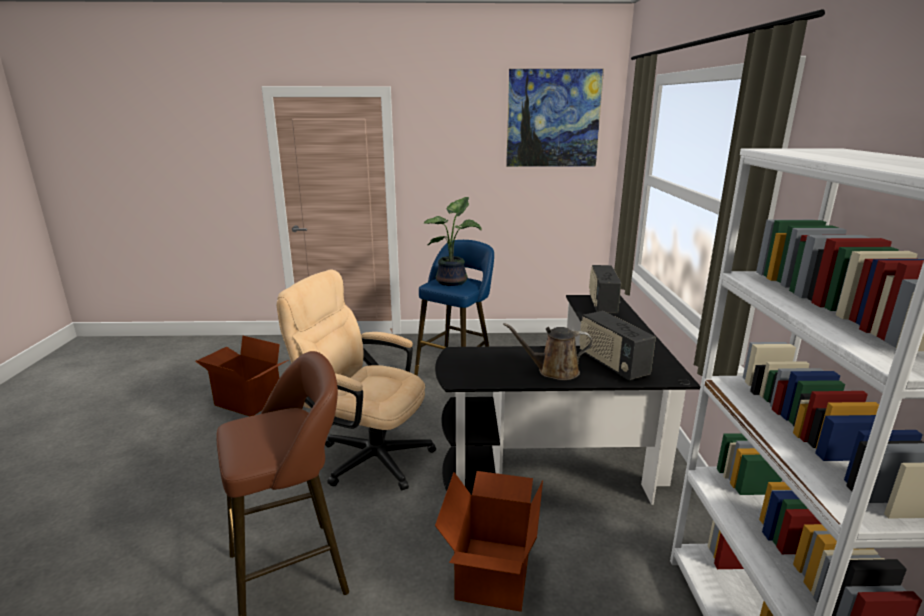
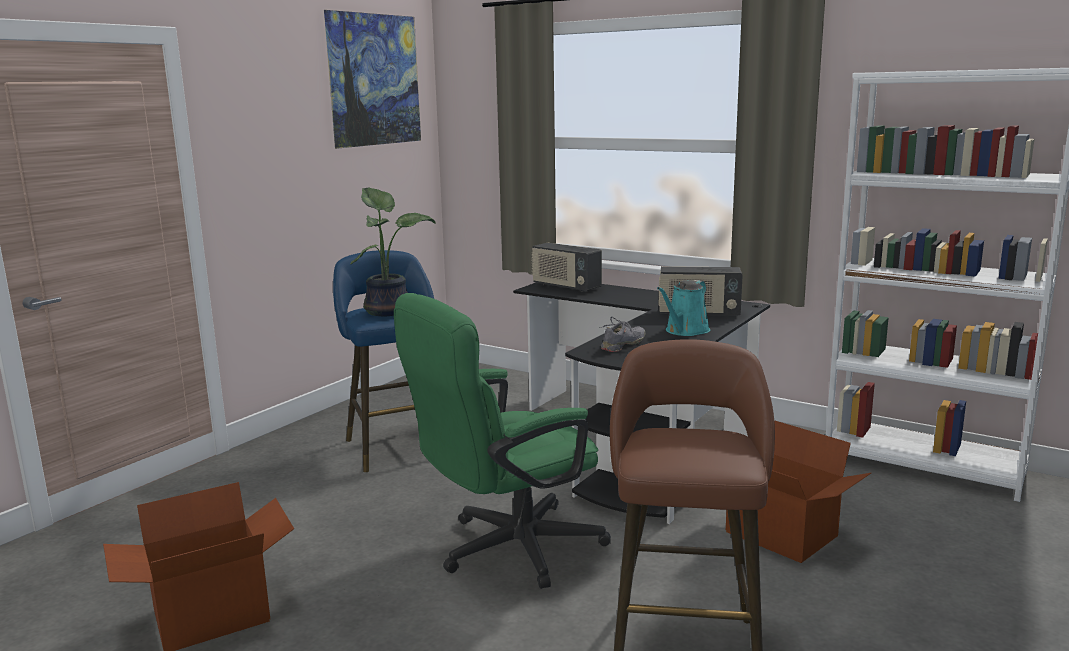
camera: 55 degrees left, 5 degrees down
beige office chair [277,269,436,490] -> green office chair [394,293,611,589]
brown watering can [503,323,592,380] -> turquoise watering can [657,280,710,336]
none -> grey shoe [599,317,646,352]

